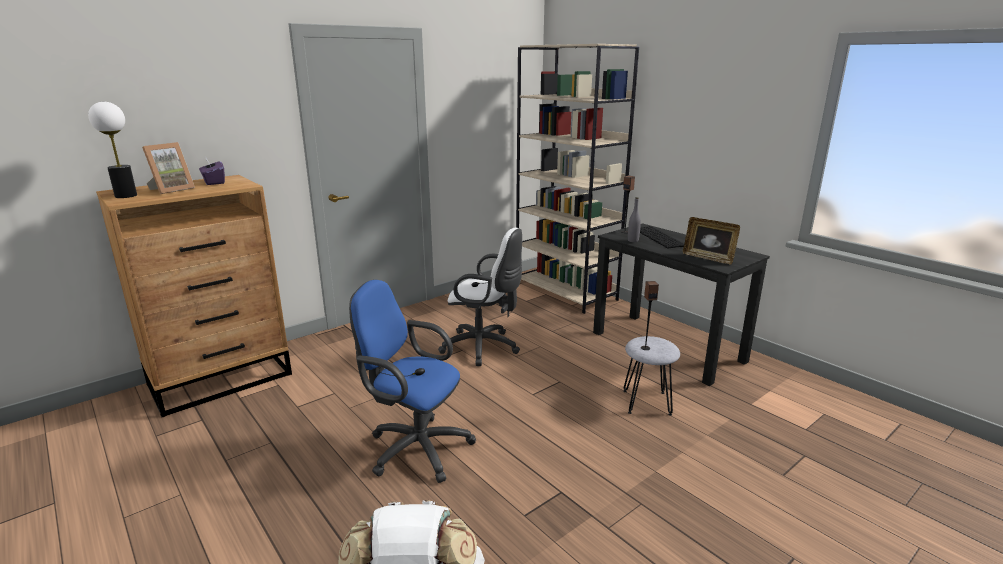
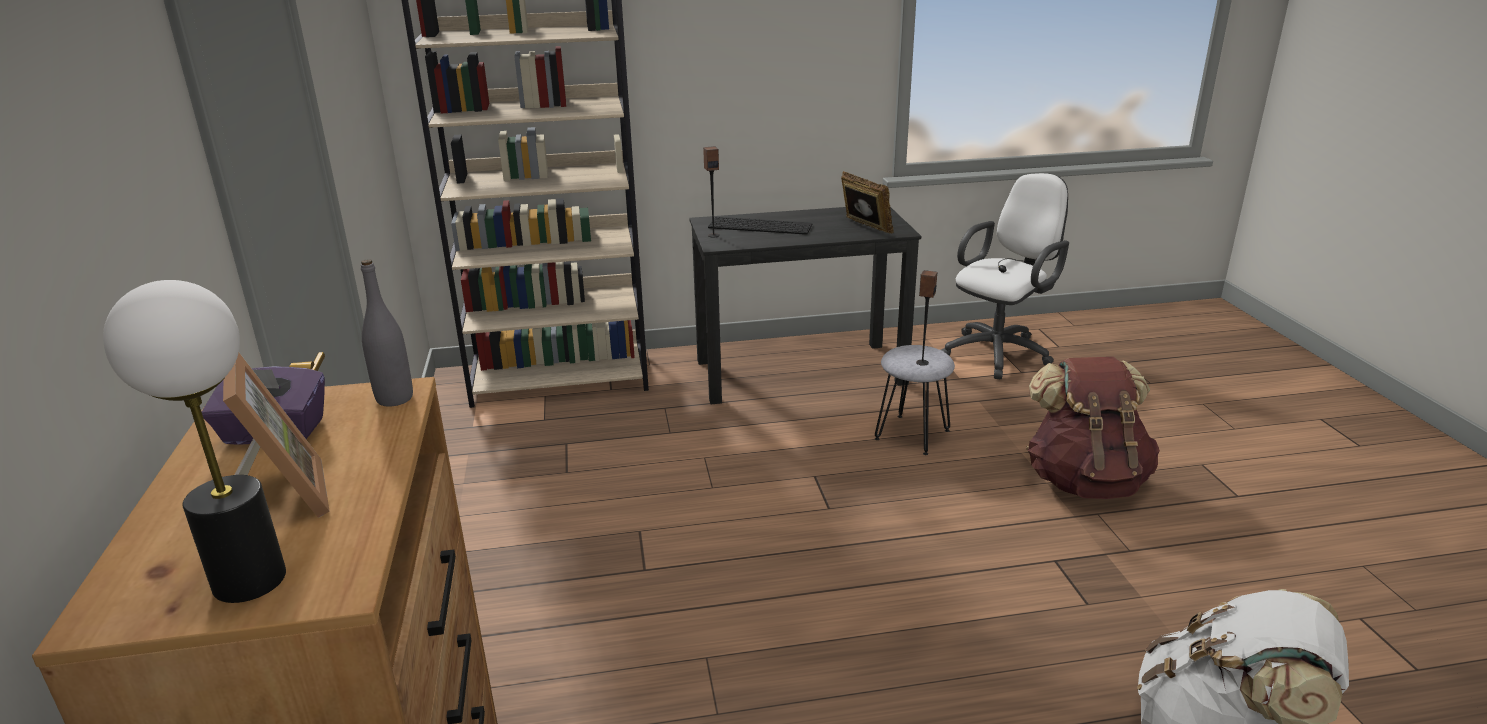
camera: 60 degrees left, 5 degrees up
blue office chair [349,279,476,483] -> none
white office chair [438,228,522,366] -> white office chair moved to [941,173,1069,379]
grey bottle [628,197,641,242] -> grey bottle moved to [361,259,413,407]
picture frame [683,217,740,264] -> picture frame turned 105 degrees counterclockwise [841,171,894,233]
none -> brown backpack [1026,357,1160,499]

